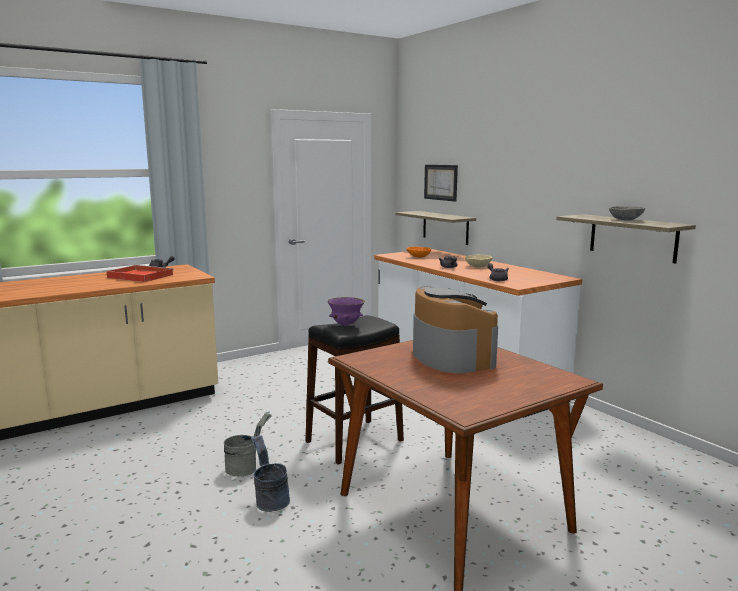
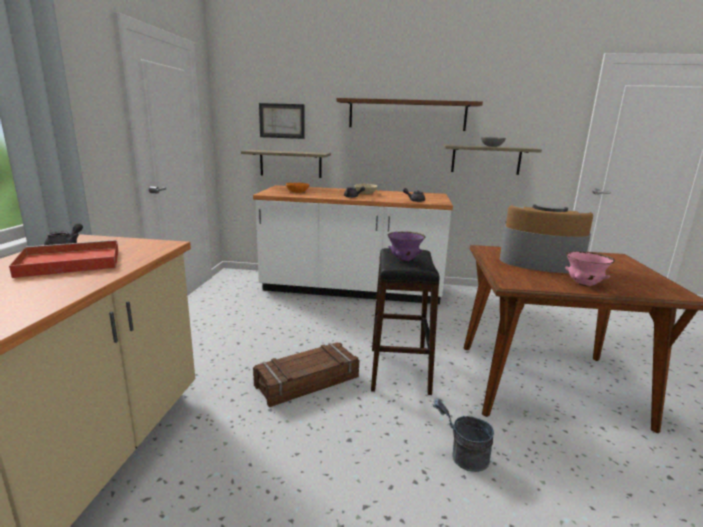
camera: 50 degrees left, 5 degrees up
grey bucket [224,412,272,477] -> none
none -> crate [253,342,359,407]
none -> brown shelf [337,98,483,131]
none -> pink bowl [565,251,615,286]

